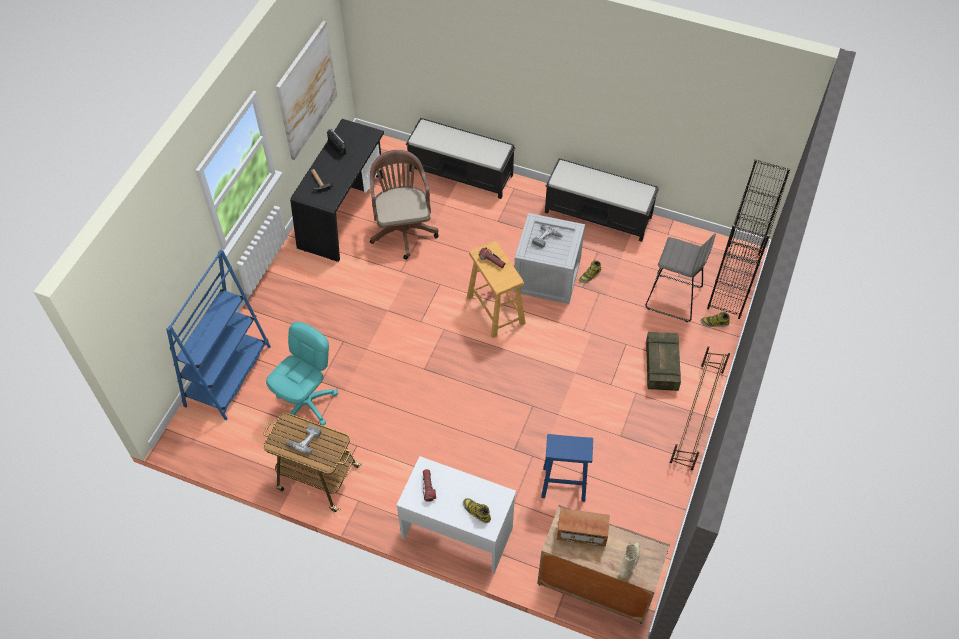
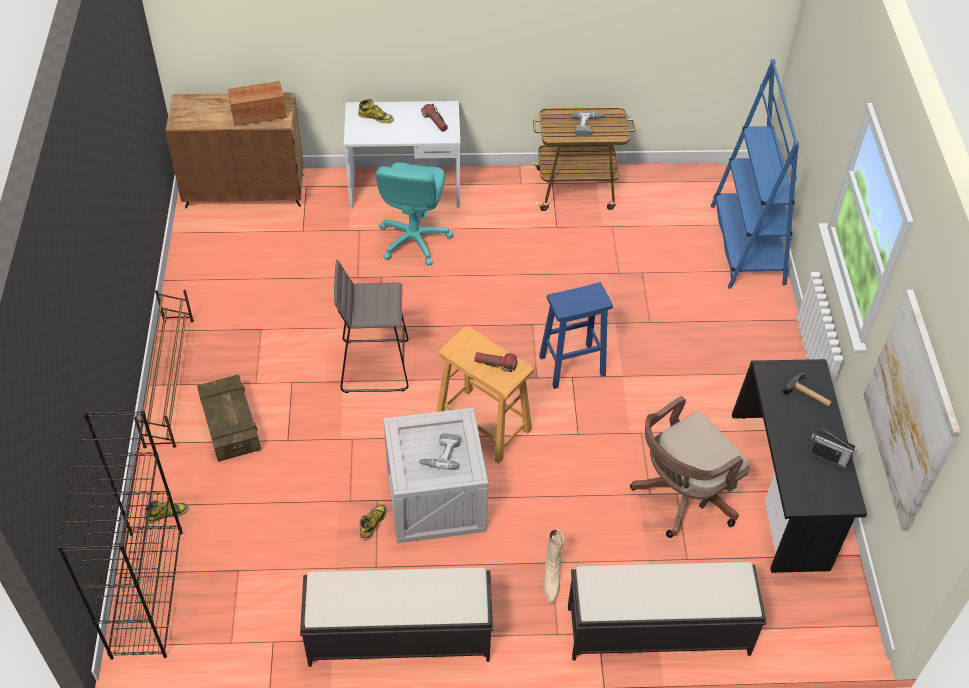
camera: 155 degrees right, 5 degrees down
turquoise office chair [266,322,338,427] -> turquoise office chair moved to [376,162,453,266]
brown office chair [370,150,438,259] -> brown office chair turned 90 degrees clockwise [630,396,749,538]
blue stool [541,434,593,502] -> blue stool moved to [539,282,613,389]
beige boot [619,542,640,579] -> beige boot moved to [543,529,564,603]
grey stool [646,234,716,322] -> grey stool moved to [334,260,409,393]

